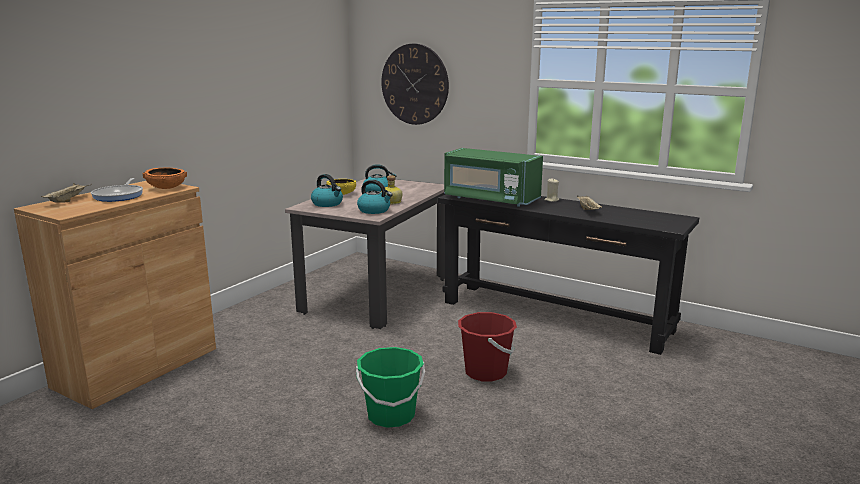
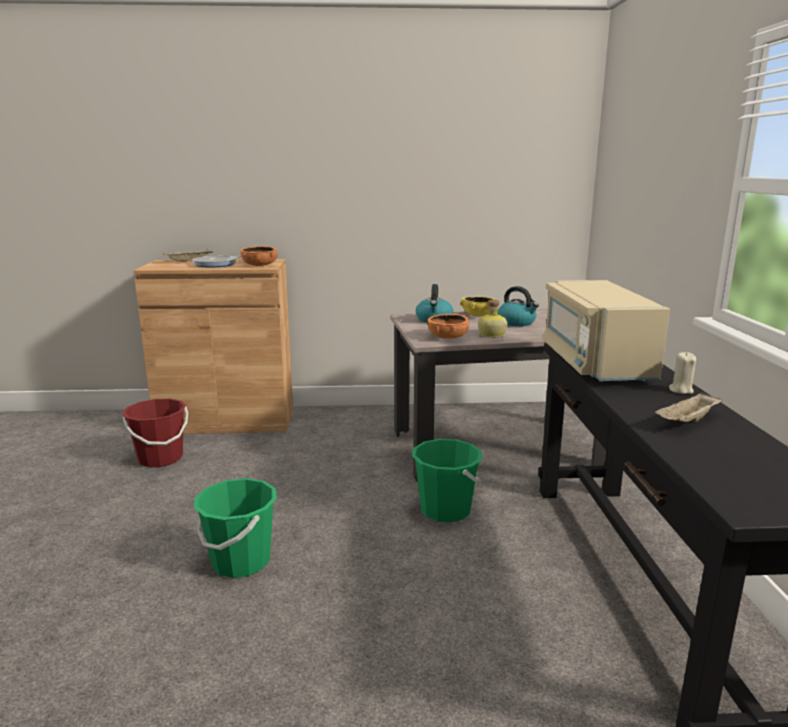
camera: 55 degrees right, 0 degrees up
kettle [357,180,393,214] -> orange bowl [426,314,469,339]
wall clock [381,44,449,125] -> none
green microwave [444,148,543,207] -> beige microwave [542,280,670,382]
red bucket [458,312,517,382] -> red bucket moved to [122,399,188,467]
none -> green bucket [412,439,482,523]

